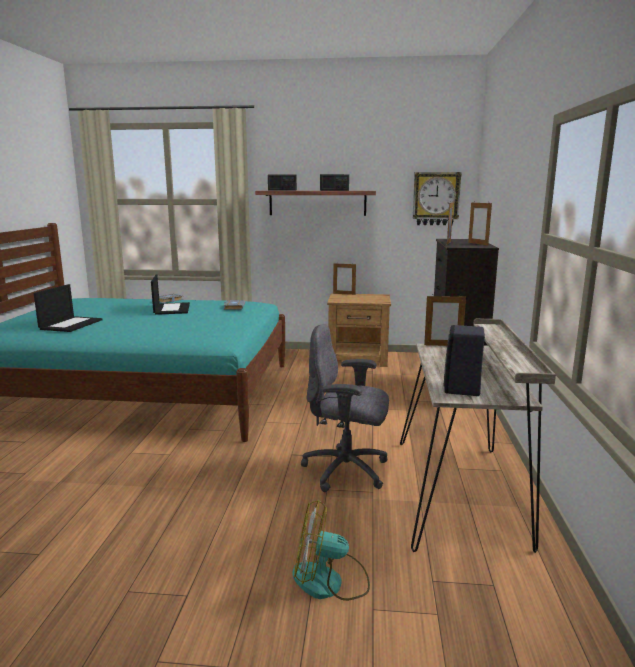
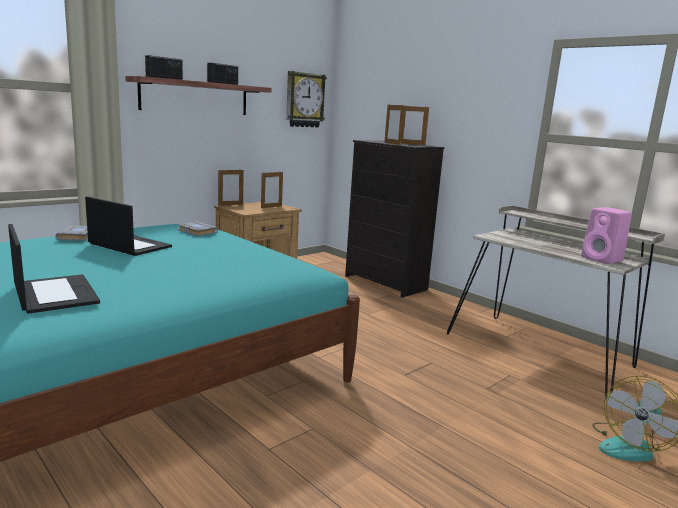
camera: 50 degrees left, 0 degrees up
grey office chair [301,324,389,492] -> none
picture frame [424,294,466,346] -> picture frame moved to [261,172,283,208]
black speaker [444,325,485,396] -> pink speaker [581,207,632,264]

